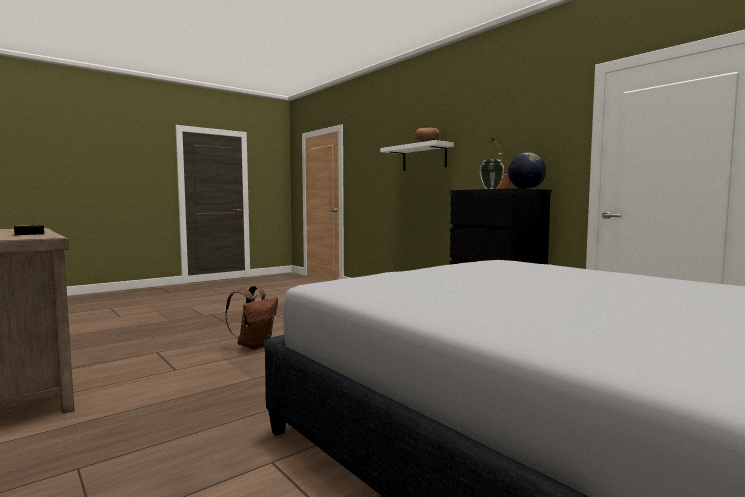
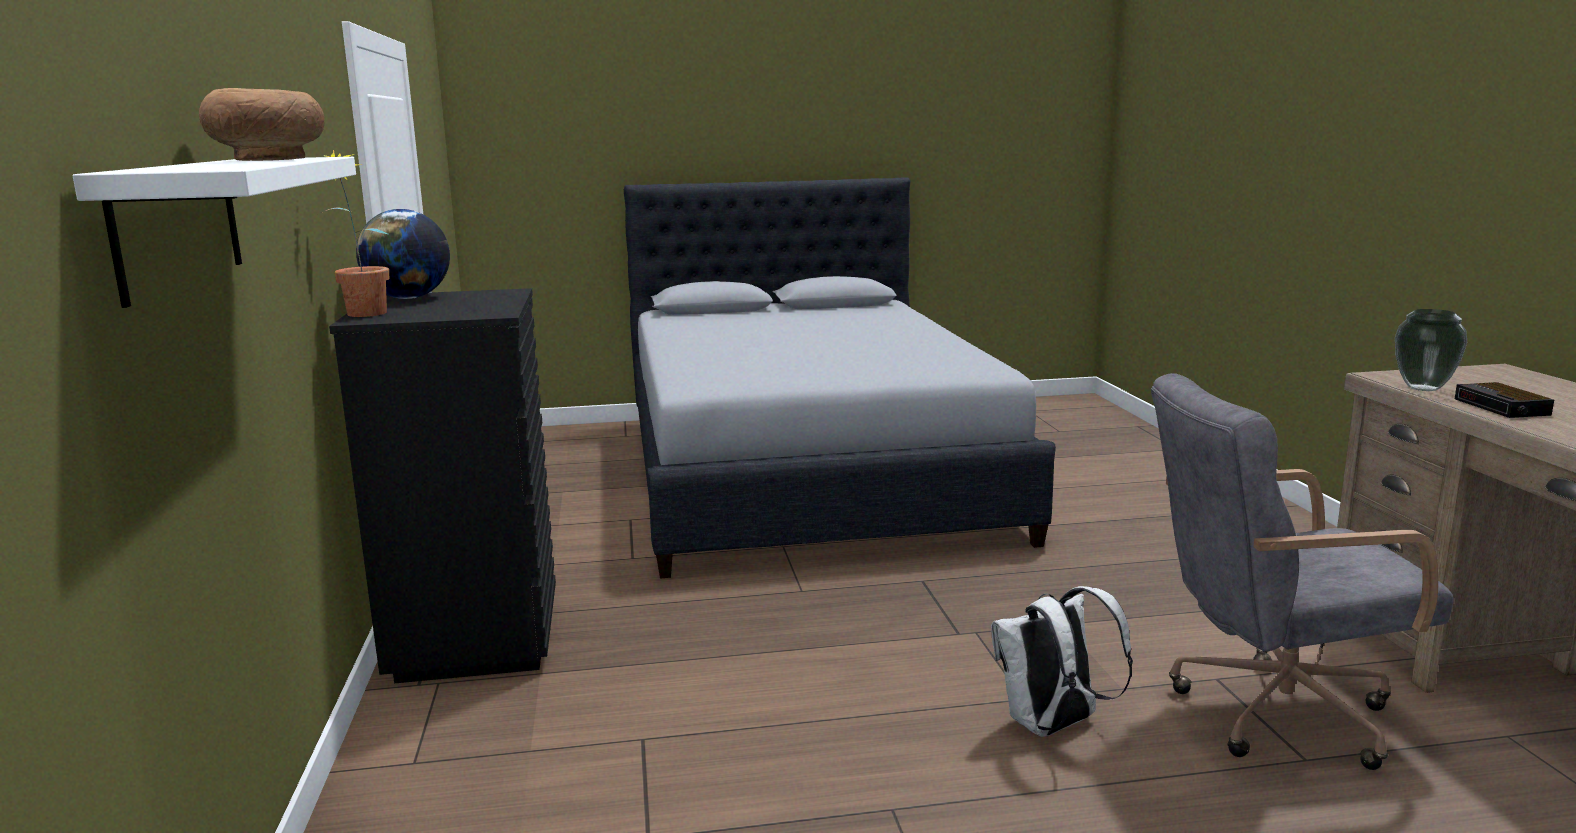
camera: 150 degrees left, 10 degrees up
brown backpack [225,285,278,349] -> white backpack [991,586,1133,737]
vase [480,159,504,189] -> vase moved to [1395,309,1467,391]
none -> grey office chair [1151,373,1453,770]

